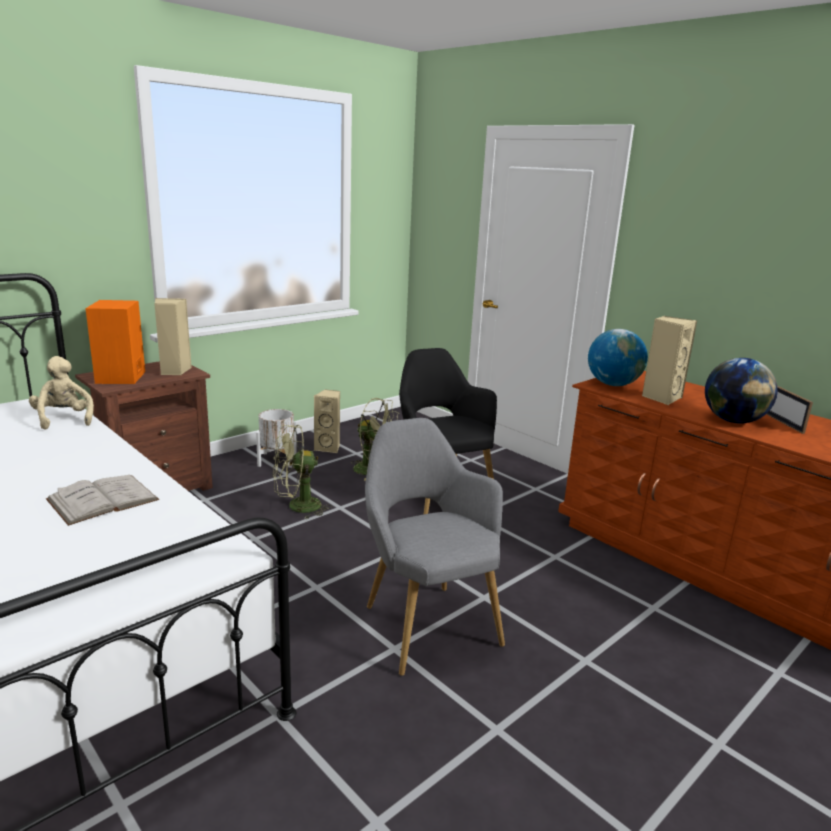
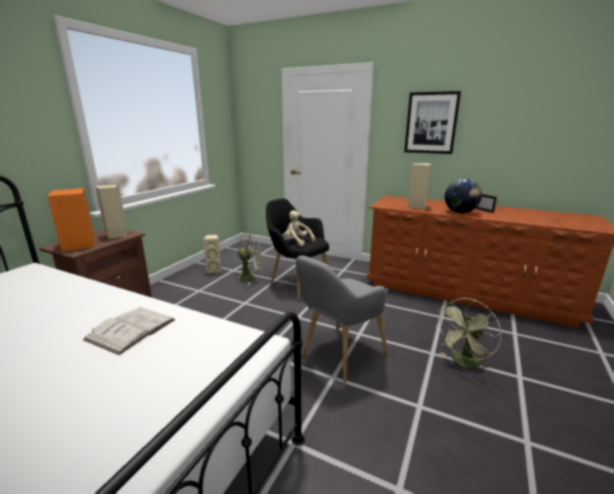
camera: 20 degrees left, 0 degrees up
beige plush toy [29,356,94,430] -> beige plush toy moved to [284,210,316,246]
white planter [256,409,297,468] -> none
green fan [273,425,332,519] -> green fan moved to [435,298,502,374]
grey armchair [365,418,505,676] -> grey armchair turned 90 degrees counterclockwise [295,255,388,382]
globe [588,329,648,386] -> none
none -> picture [404,91,461,154]

